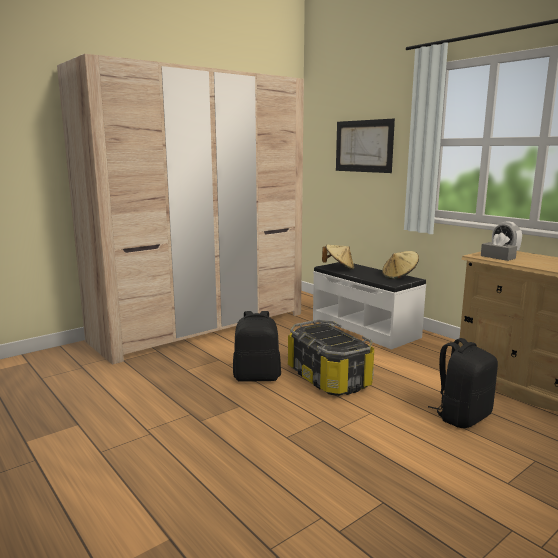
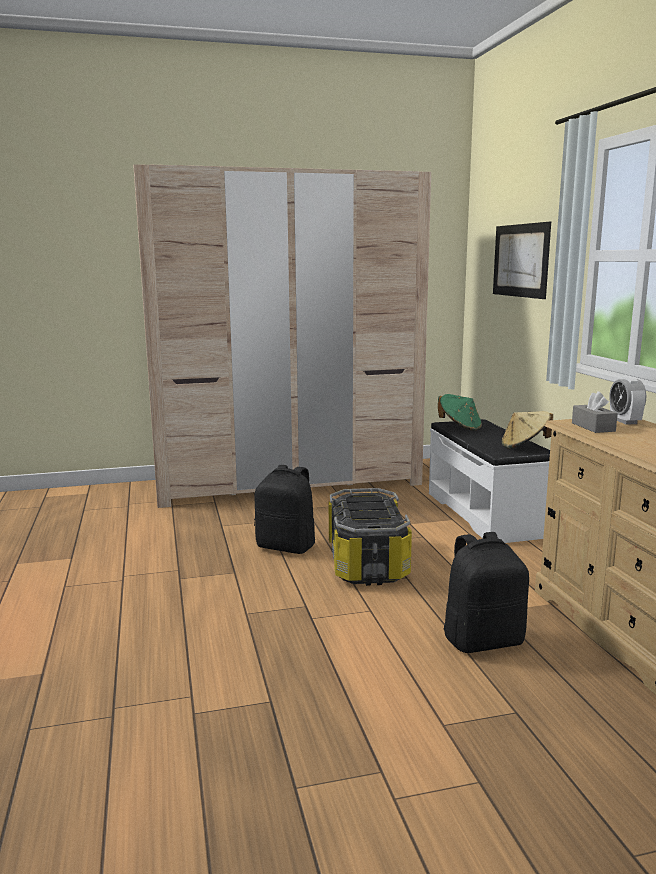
camera: 25 degrees right, 0 degrees up
beige hat [322,245,354,270] -> green hat [438,394,482,431]

